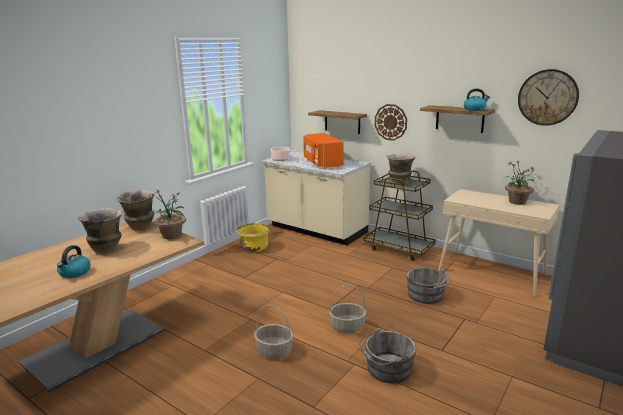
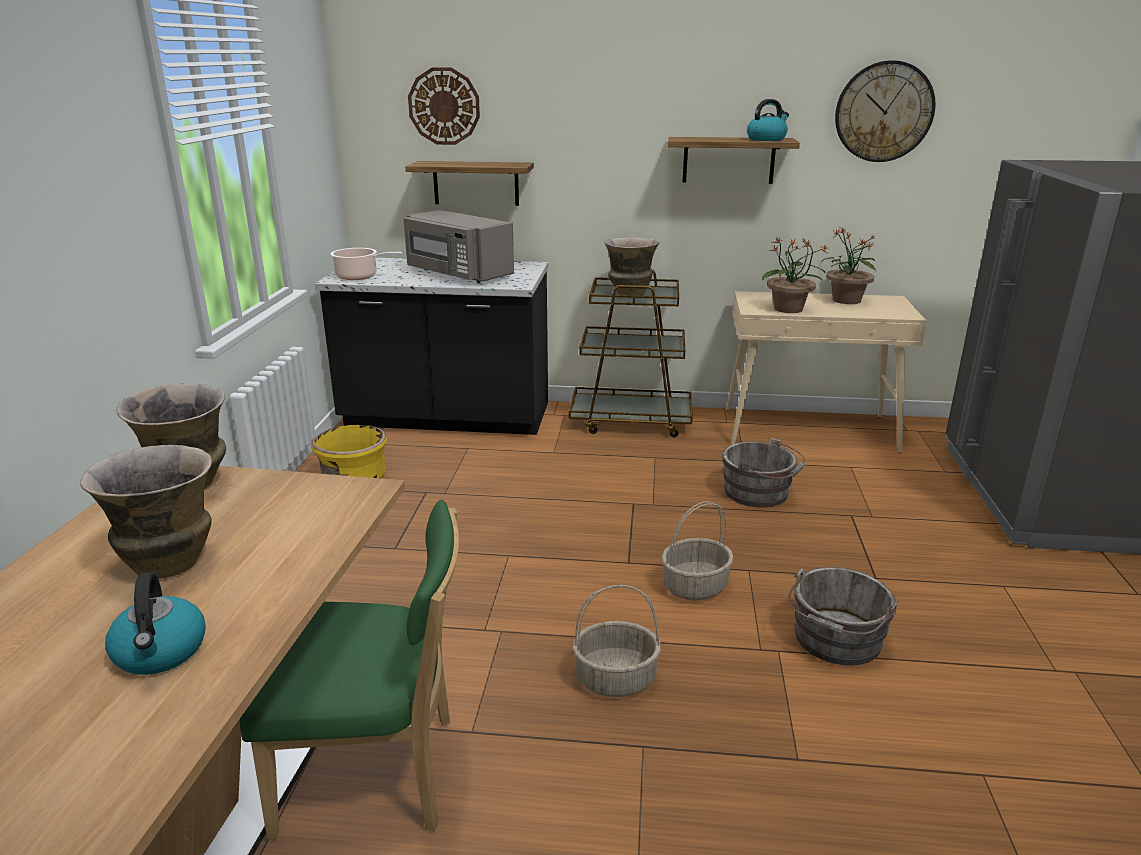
camera: 30 degrees left, 5 degrees up
potted plant [148,190,186,239] -> potted plant moved to [762,237,829,313]
beige counter [261,151,371,246] -> black counter [315,258,548,435]
orange microwave [303,133,344,168] -> grey microwave [404,210,514,283]
wall clock [375,104,407,141] -> wall clock moved to [408,67,480,145]
none -> green chair [240,500,459,840]

